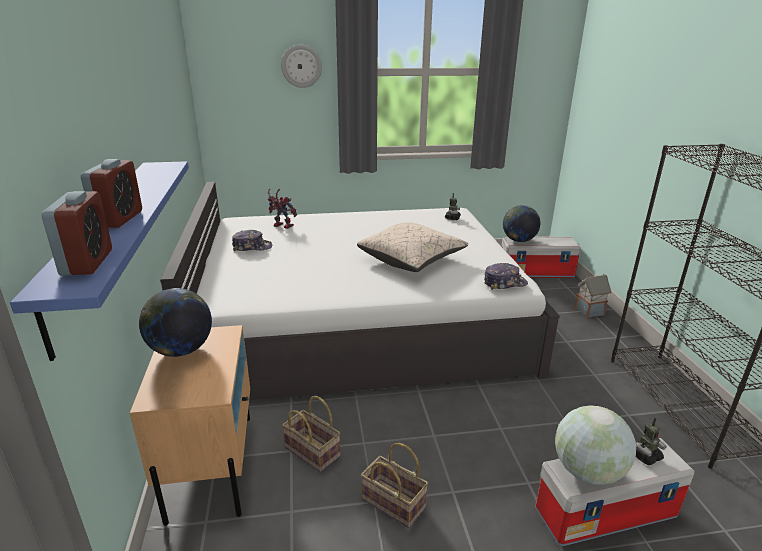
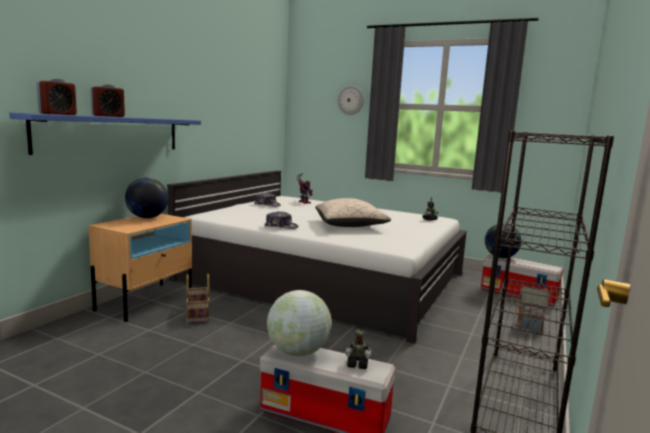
camera: 35 degrees right, 15 degrees down
basket [361,443,428,528] -> none
cap [484,263,528,290] -> cap moved to [265,211,299,229]

